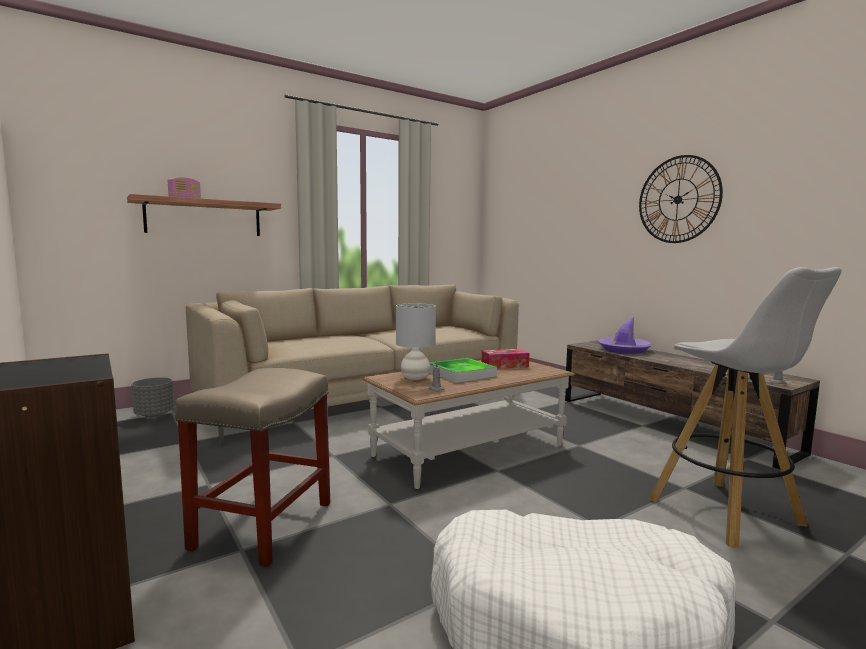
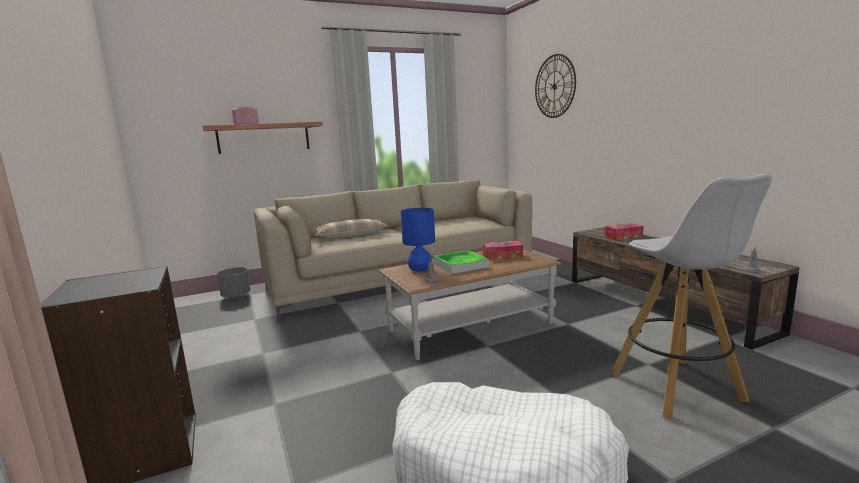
camera: 10 degrees right, 5 degrees up
beige stool [175,368,330,567] -> none
grey table lamp [396,303,436,380] -> blue table lamp [401,208,435,272]
purple hat [598,317,652,354] -> tissue box [605,223,644,240]
wall clock [639,155,723,243] -> wall clock moved to [535,54,576,118]
none -> pillow [312,219,389,239]

